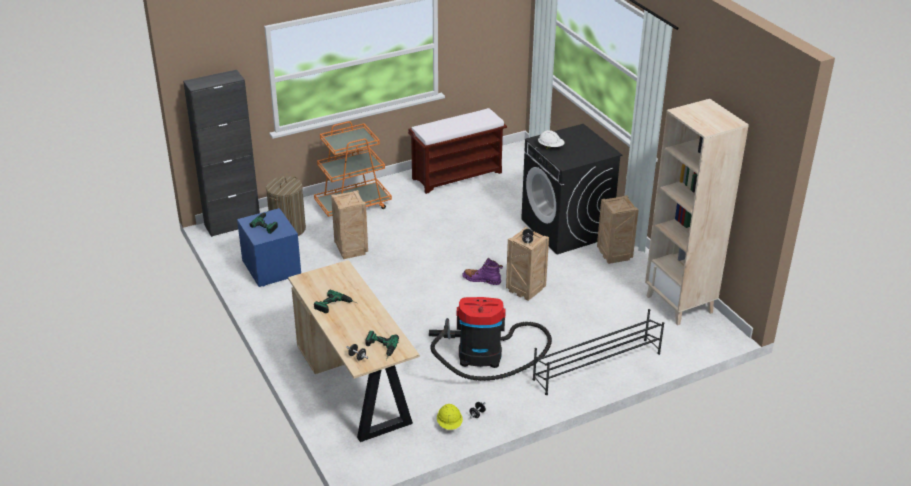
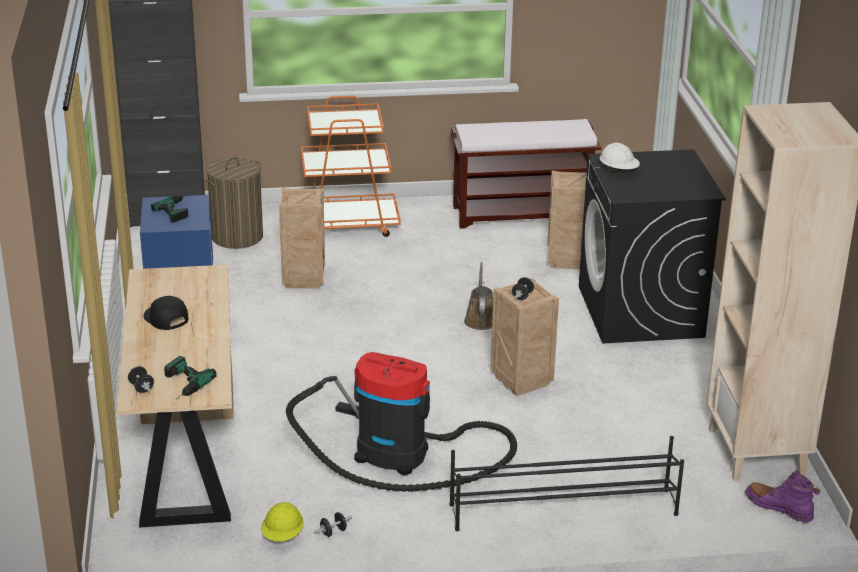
camera: 20 degrees right, 5 degrees down
power drill [314,290,356,313] -> black cap [143,296,189,330]
purple boot [462,258,503,285] -> purple boot moved to [745,470,820,523]
crate [597,195,639,264] -> crate moved to [547,171,587,269]
none -> brown watering can [464,262,493,330]

